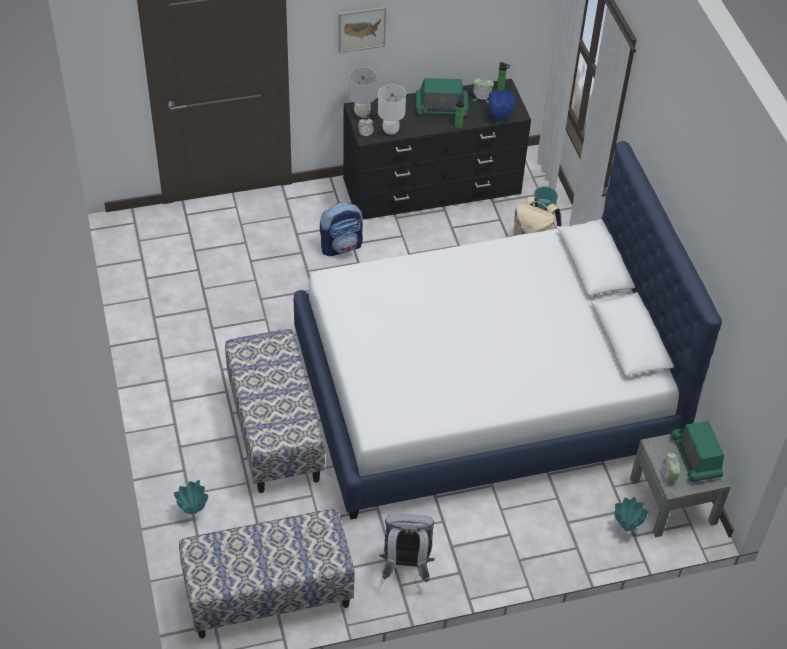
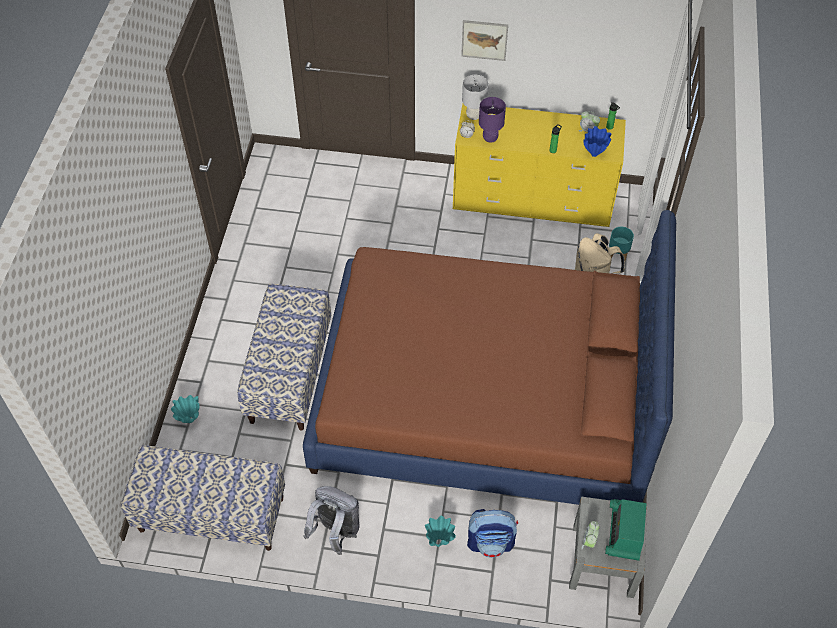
camera: 25 degrees right, 5 degrees up
white bed [294,141,722,519] -> brown bed [303,210,676,505]
backpack [320,202,363,256] -> backpack moved to [467,509,518,558]
black dresser [343,79,531,220] -> yellow dresser [453,104,626,227]
white table lamp [378,85,406,135] -> purple table lamp [479,97,506,143]
radio [416,78,469,116] -> none
turquoise vase [614,497,649,532] -> turquoise vase moved to [425,515,456,547]

